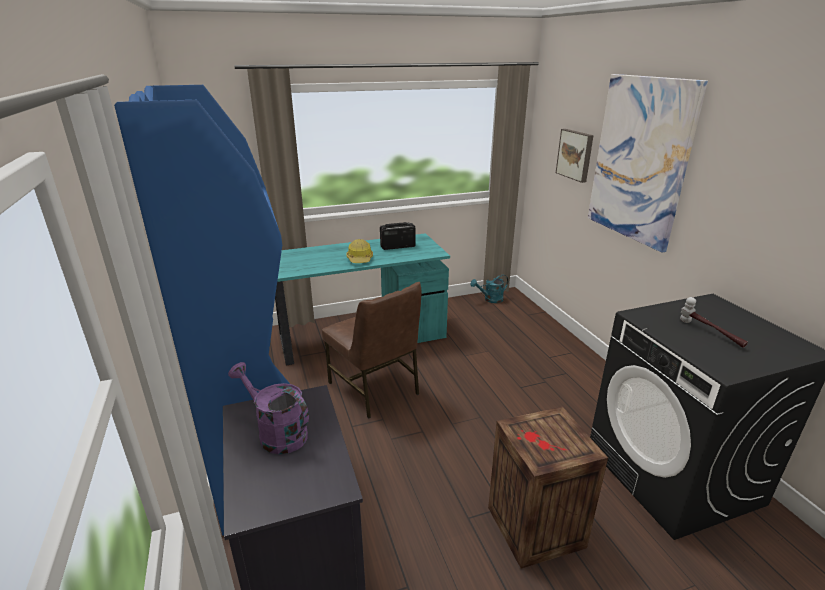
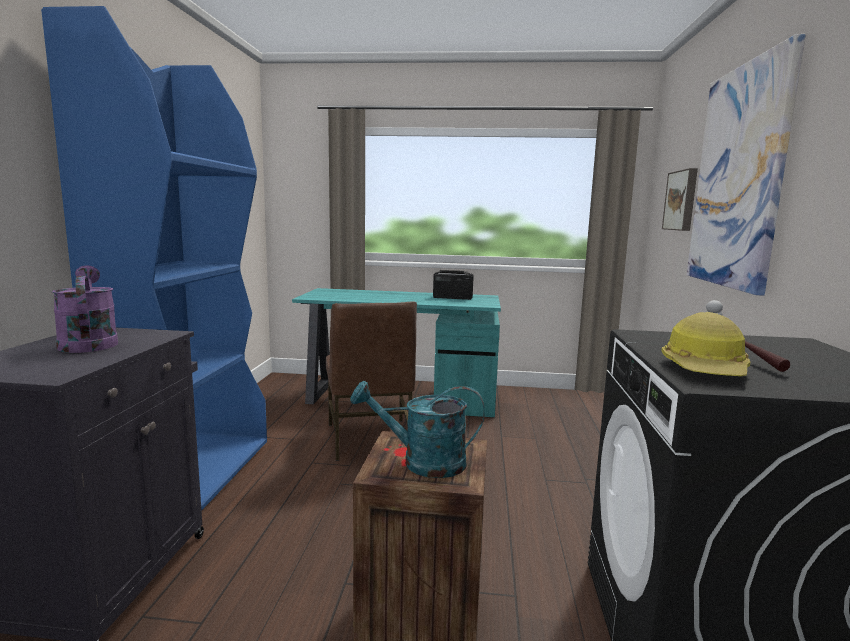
camera: 25 degrees right, 15 degrees down
hard hat [346,239,373,263] -> hard hat moved to [661,312,750,376]
turquoise watering can [470,275,508,303] -> turquoise watering can moved to [350,380,484,478]

